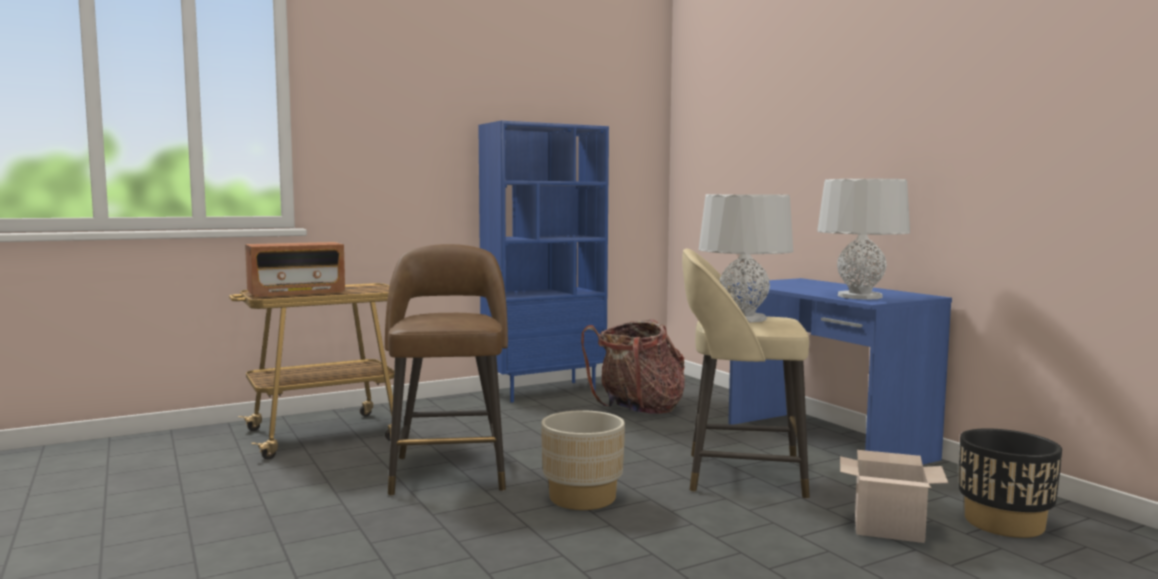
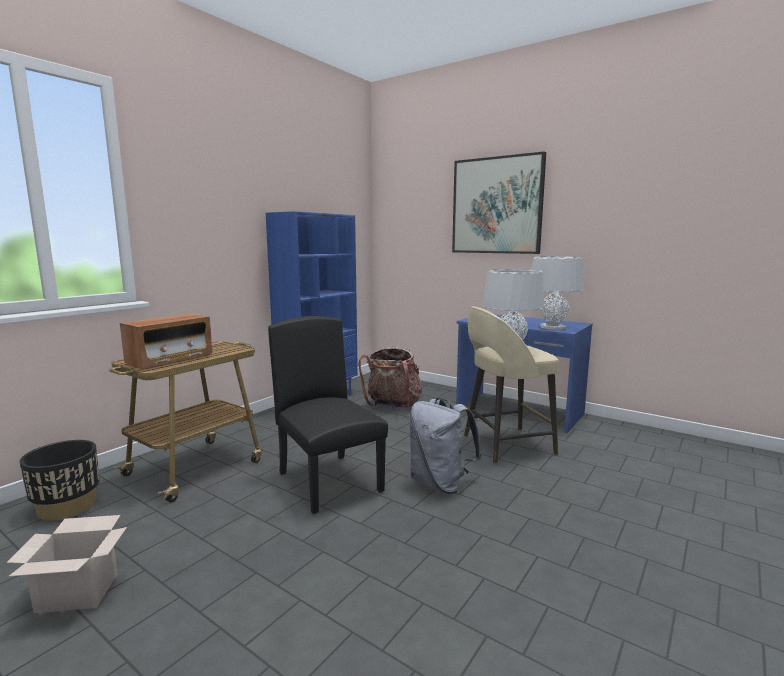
camera: 25 degrees left, 5 degrees up
brown stool [385,244,508,496] -> black chair [268,316,388,514]
beige planter [541,410,625,510] -> grey backpack [410,398,482,494]
cardboard box [840,450,948,543] -> cardboard box moved to [7,515,127,613]
black planter [959,428,1062,538] -> black planter moved to [20,440,99,521]
none -> picture [452,151,546,254]

